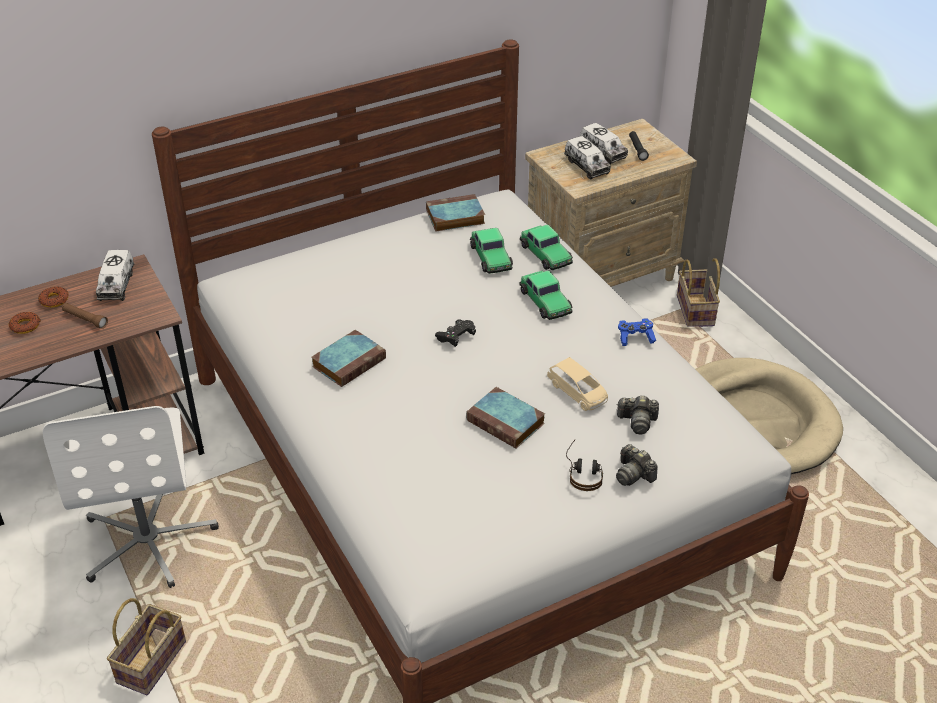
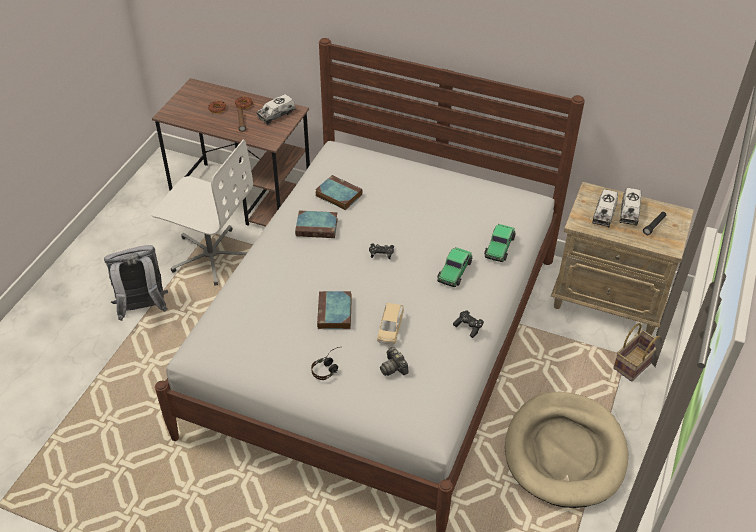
camera: 50 degrees right, 5 degrees up
white office chair [43,406,219,588] -> white office chair turned 105 degrees counterclockwise [152,140,253,286]
basket [107,598,186,695] -> grey backpack [104,245,168,321]
book [426,194,485,232] -> book moved to [315,175,362,210]
toy car [470,228,513,274] -> none
camera [616,444,658,486] -> none
blue game controller [618,318,656,346] -> black game controller [453,310,484,338]

